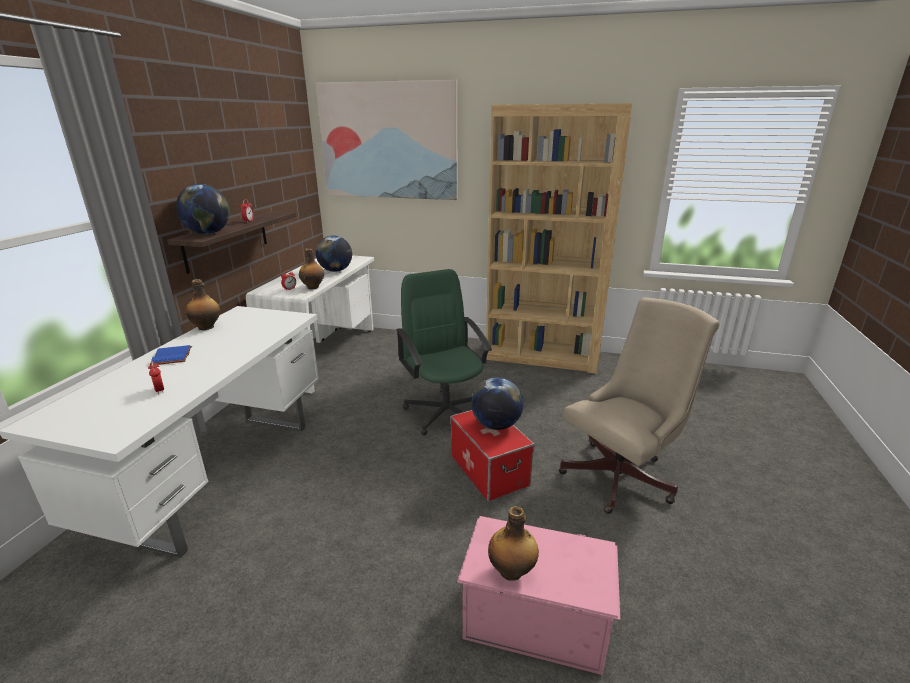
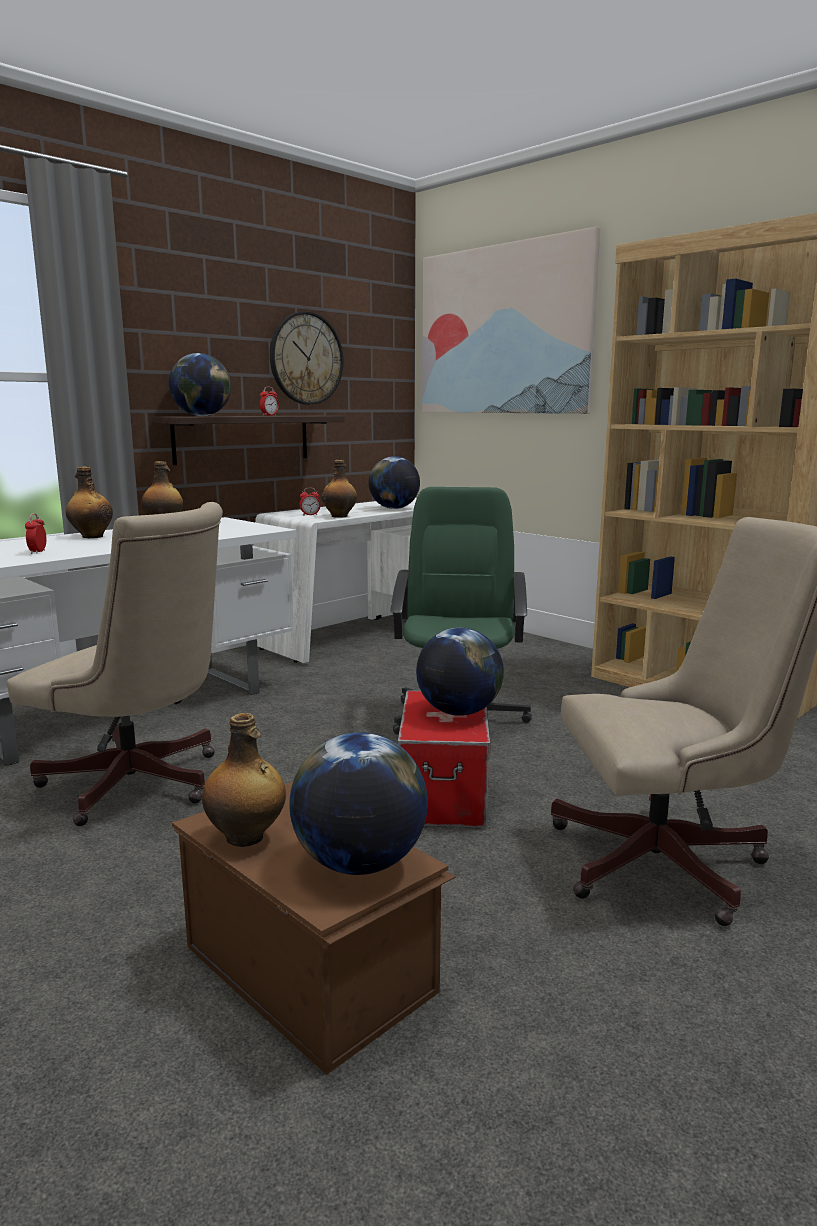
camera: 30 degrees right, 10 degrees down
blue book [150,345,192,365] -> bottle [66,466,113,538]
pink storage box [457,516,620,675] -> brown storage box [172,782,456,1075]
none -> beige office chair [7,502,223,826]
none -> wall clock [270,311,343,405]
none -> globe [289,732,428,875]

